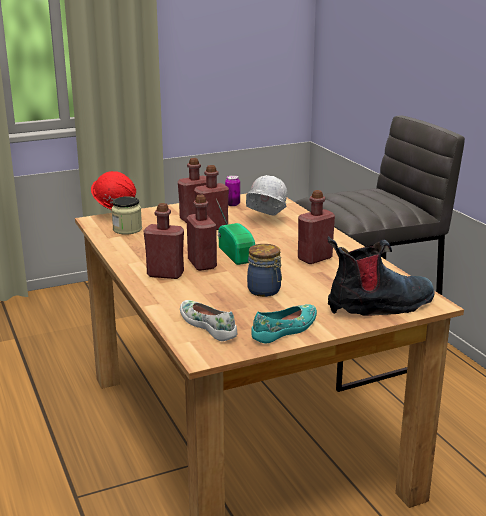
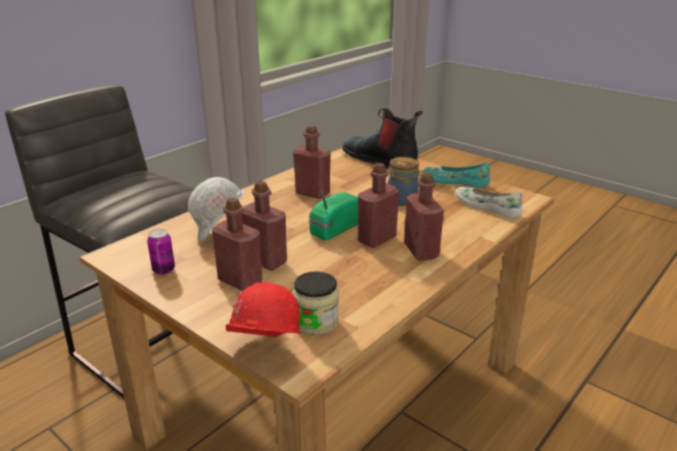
camera: 115 degrees left, 5 degrees up
white shoe [180,300,237,341] -> white shoe turned 105 degrees clockwise [455,187,522,218]

